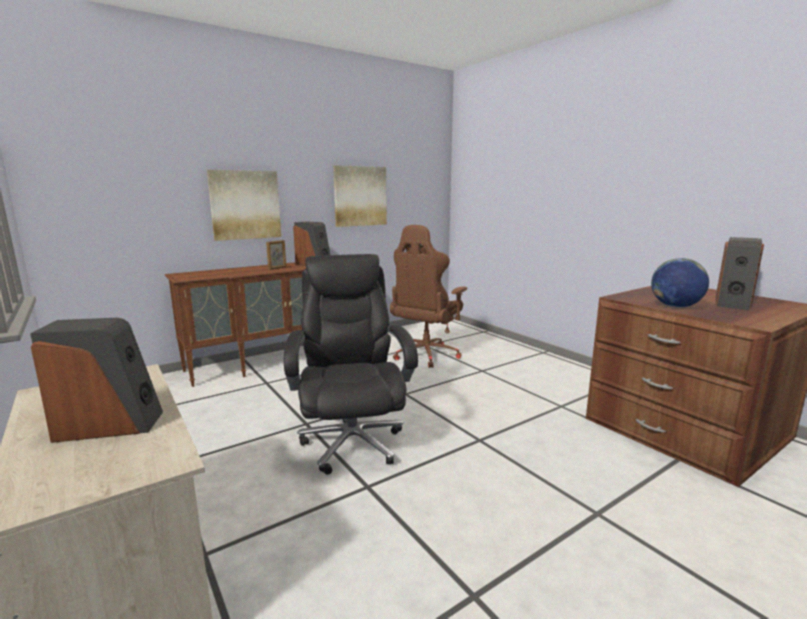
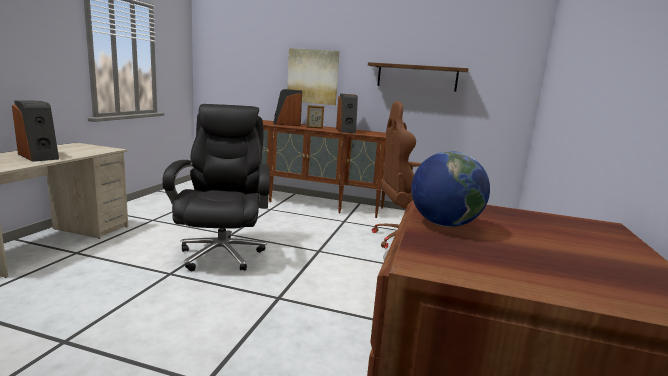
camera: 50 degrees right, 0 degrees up
black office chair [284,254,418,475] -> black office chair turned 45 degrees counterclockwise [162,104,270,271]
picture [333,165,387,227] -> brown shelf [368,62,469,92]
speaker [716,237,764,310] -> speaker moved to [273,89,302,126]

